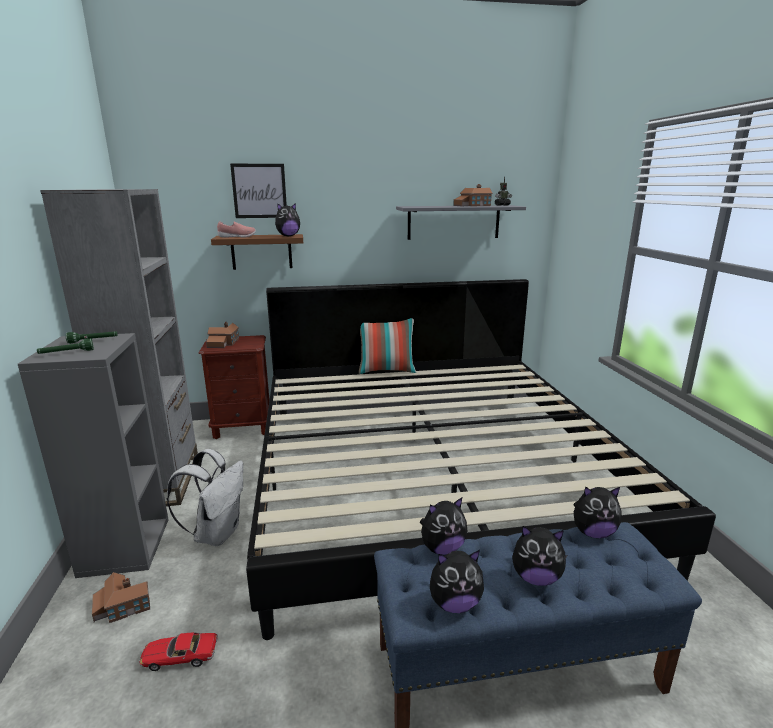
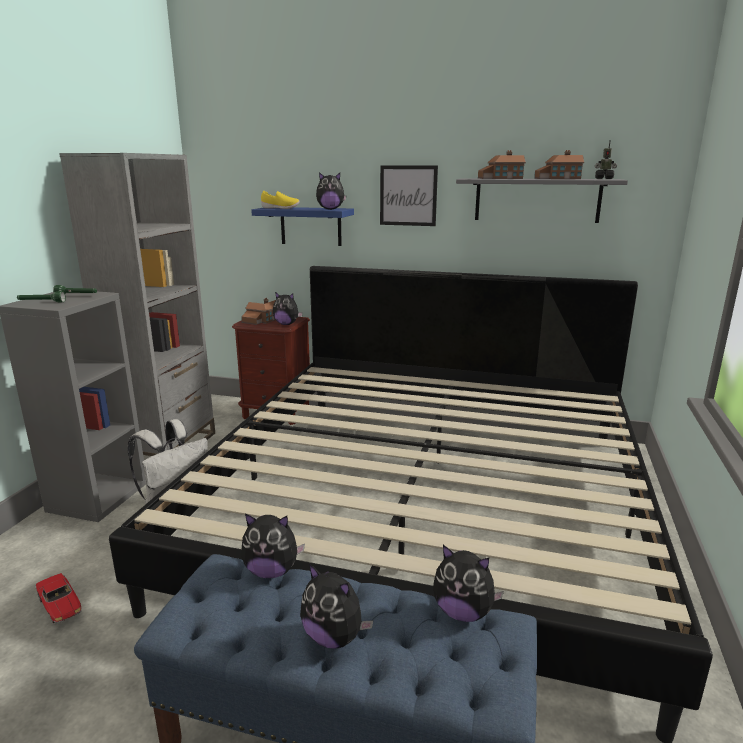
camera: 25 degrees right, 0 degrees up
toy house [92,572,150,623] -> toy house moved to [478,150,526,179]
toy car [139,632,218,671] -> toy car turned 150 degrees counterclockwise [35,573,82,623]
brown shelf [211,234,303,270] -> blue shelf [251,207,354,246]
pink shoe [217,221,256,238] -> yellow shoe [261,191,300,209]
picture [230,164,287,218] -> picture moved to [380,166,438,226]
pillow [359,318,416,374] -> none
plush toy [430,550,484,613] -> plush toy moved to [273,292,303,325]

